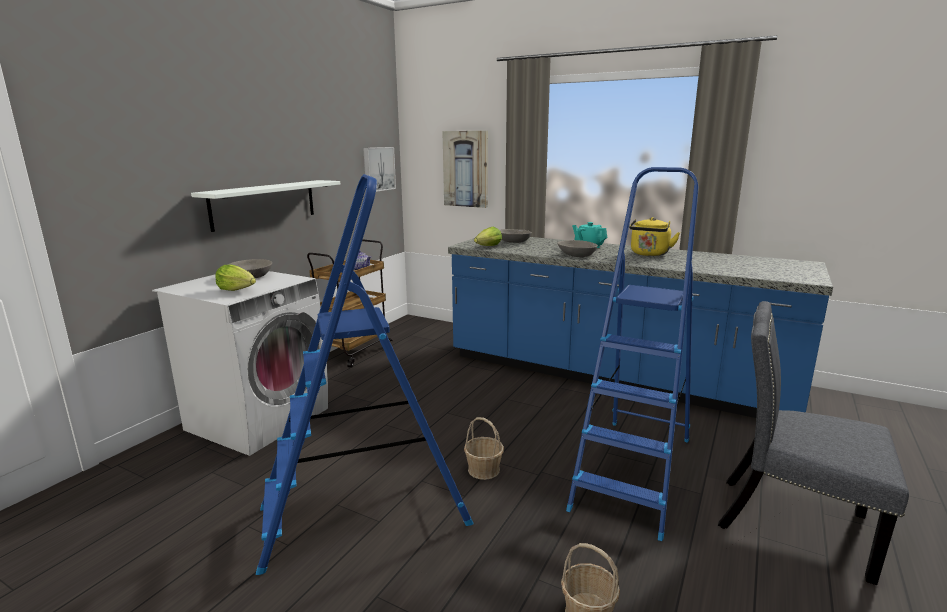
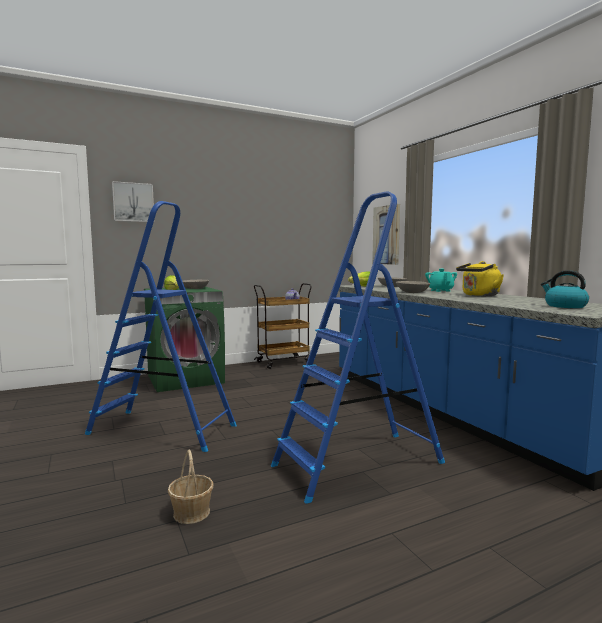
camera: 35 degrees right, 10 degrees down
white washing machine [152,271,328,456] -> green washing machine [144,287,225,392]
white shelf [191,180,340,232] -> none
picture [363,147,396,192] -> picture moved to [112,181,154,222]
basket [464,417,504,480] -> none
grey chair [718,301,909,585] -> none
none -> kettle [541,270,589,308]

